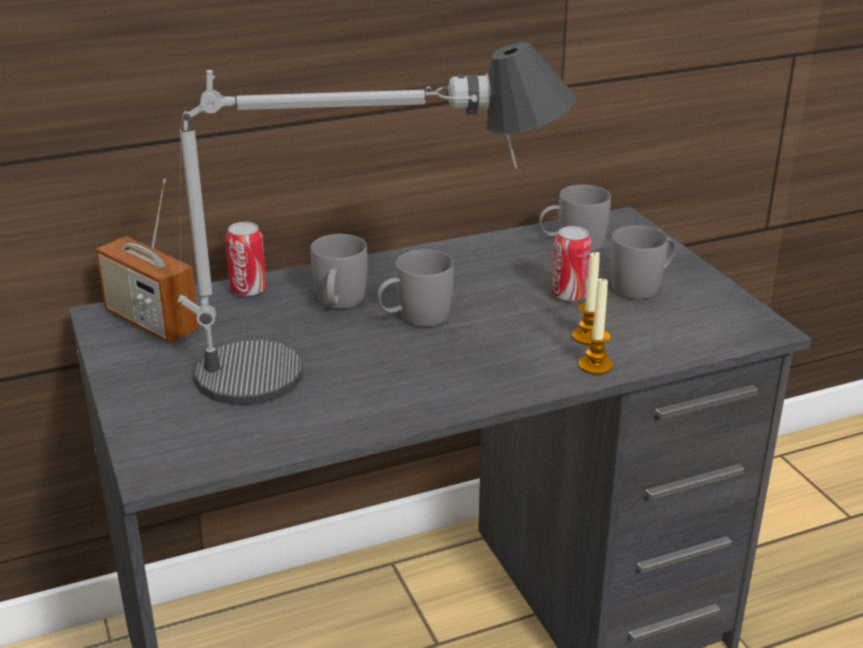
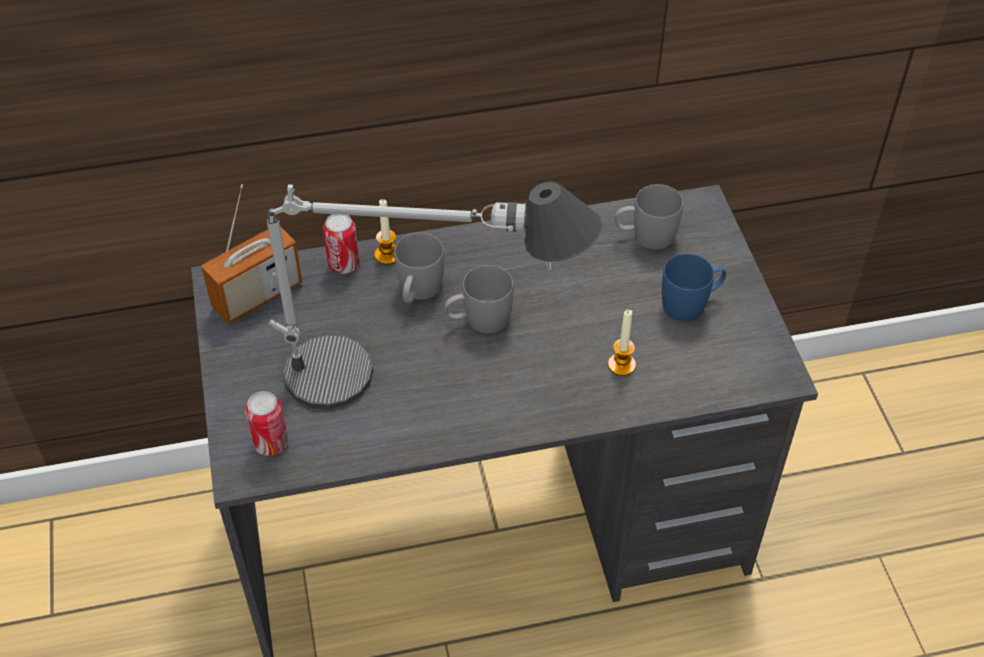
camera: 10 degrees right, 20 degrees up
radio [96,179,199,343] -> radio turned 90 degrees counterclockwise [201,184,302,324]
can [551,226,592,302] -> can moved to [245,391,288,456]
candle [579,278,613,375] -> candle moved to [374,199,396,265]
grey mug [610,225,675,299] -> blue mug [662,254,726,321]

